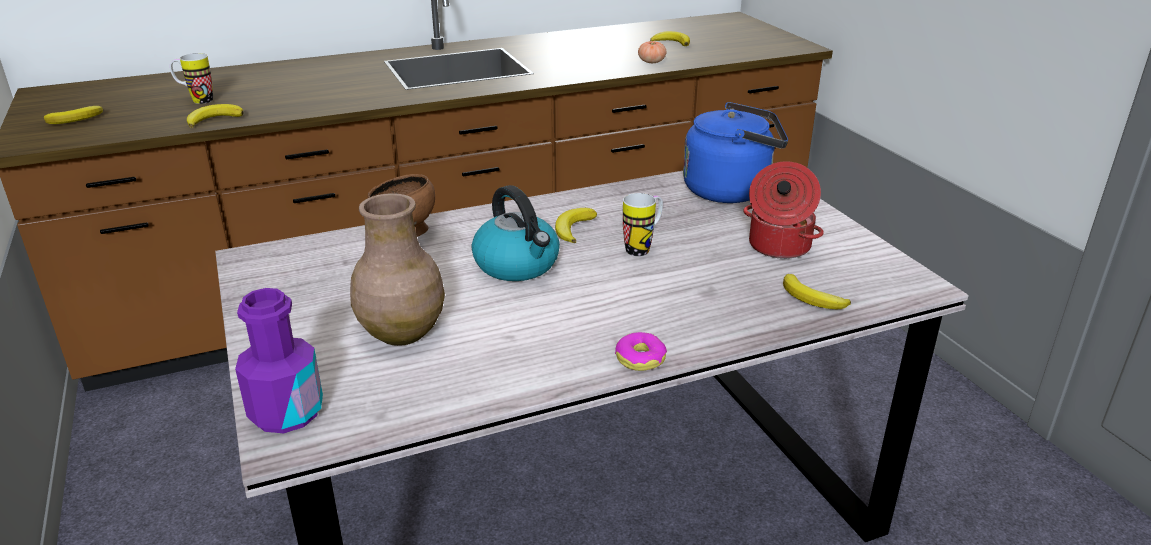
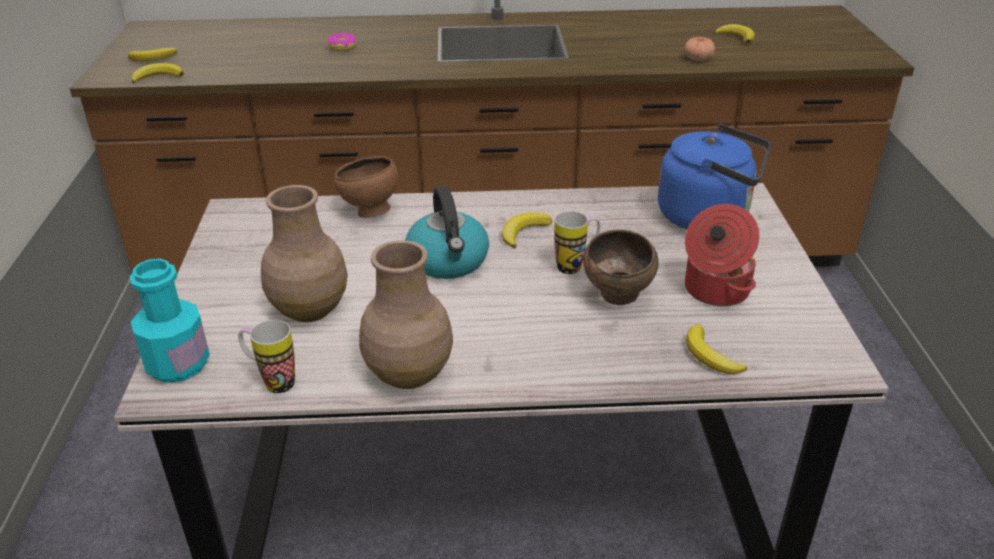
camera: 20 degrees right, 5 degrees up
mug [170,53,213,104] -> mug moved to [238,320,295,393]
banana [187,104,244,128] -> banana moved to [132,63,184,83]
purple bottle [235,288,323,433] -> turquoise bottle [129,259,210,383]
donut [615,332,667,371] -> donut moved to [327,33,357,51]
none -> brown vase [359,240,453,389]
none -> brown bowl [583,229,659,305]

